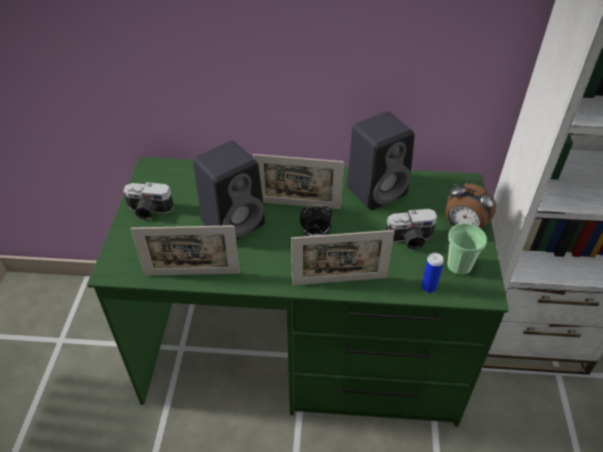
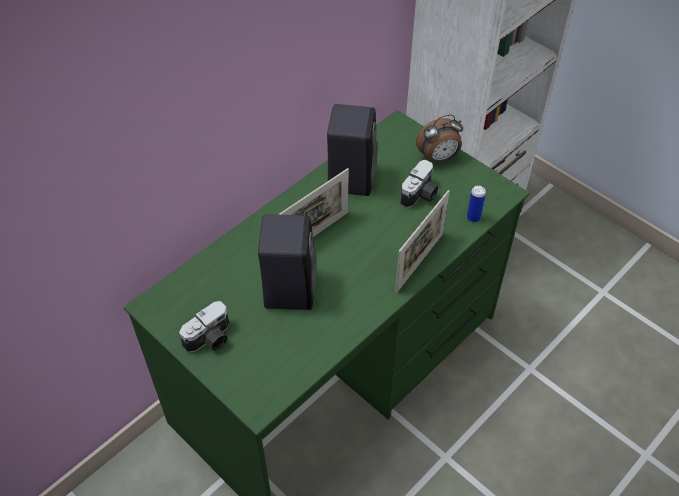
camera: 50 degrees left, 5 degrees up
picture frame [131,225,240,276] -> none
alarm clock [300,205,332,236] -> none
cup [447,223,487,275] -> none

